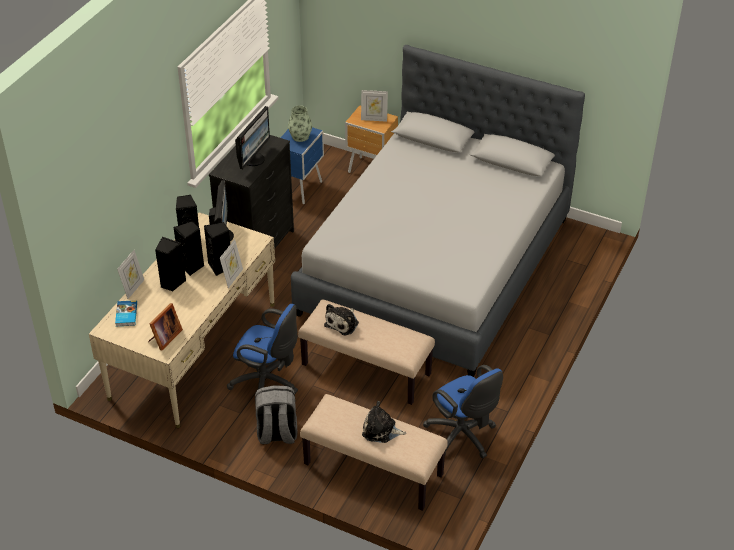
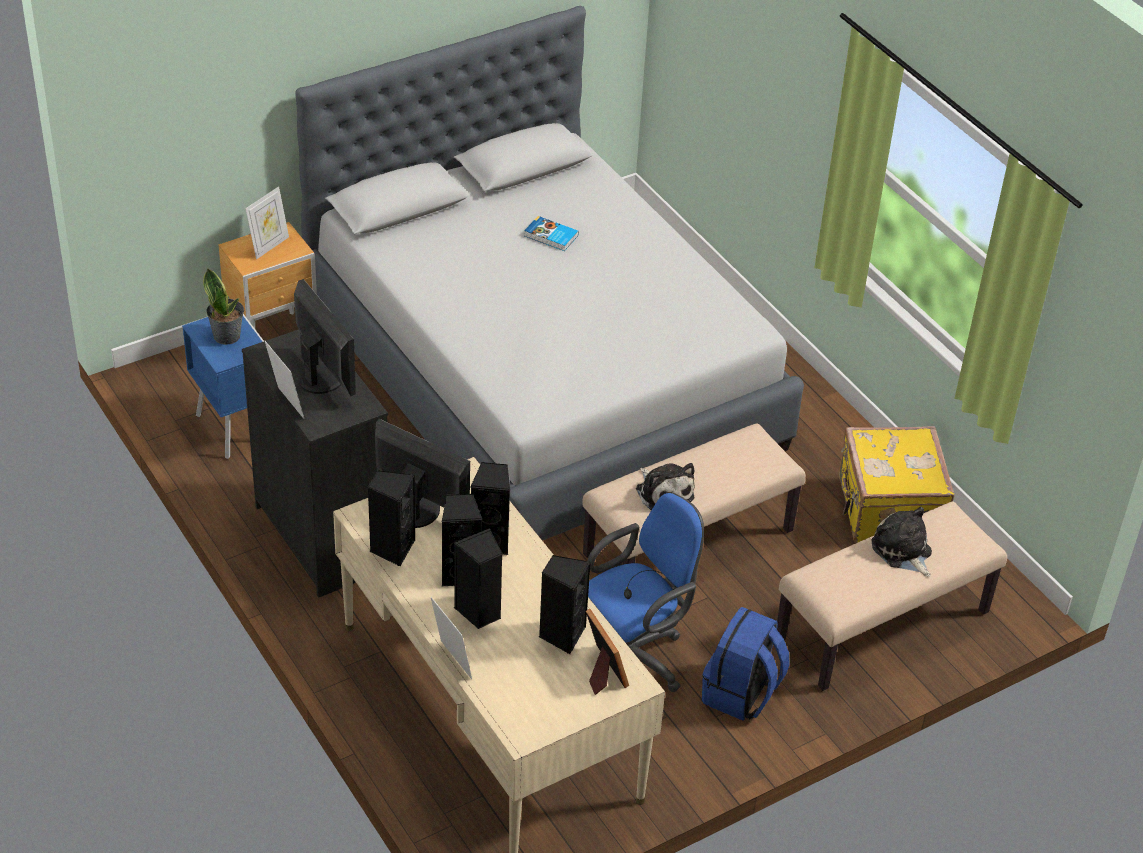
camera: 60 degrees left, 0 degrees up
book [115,300,137,326] -> book moved to [524,216,579,251]
picture frame [220,239,243,288] -> picture frame moved to [265,341,304,419]
grey backpack [255,385,297,444] -> blue backpack [702,607,789,721]
vase [288,105,312,142] -> potted plant [203,268,244,345]
plush toy [362,401,406,443] -> plush toy turned 105 degrees clockwise [871,507,932,576]
blue office chair [423,365,503,458] -> yellow suitcase [838,426,954,544]
none -> black speaker [539,555,591,654]

